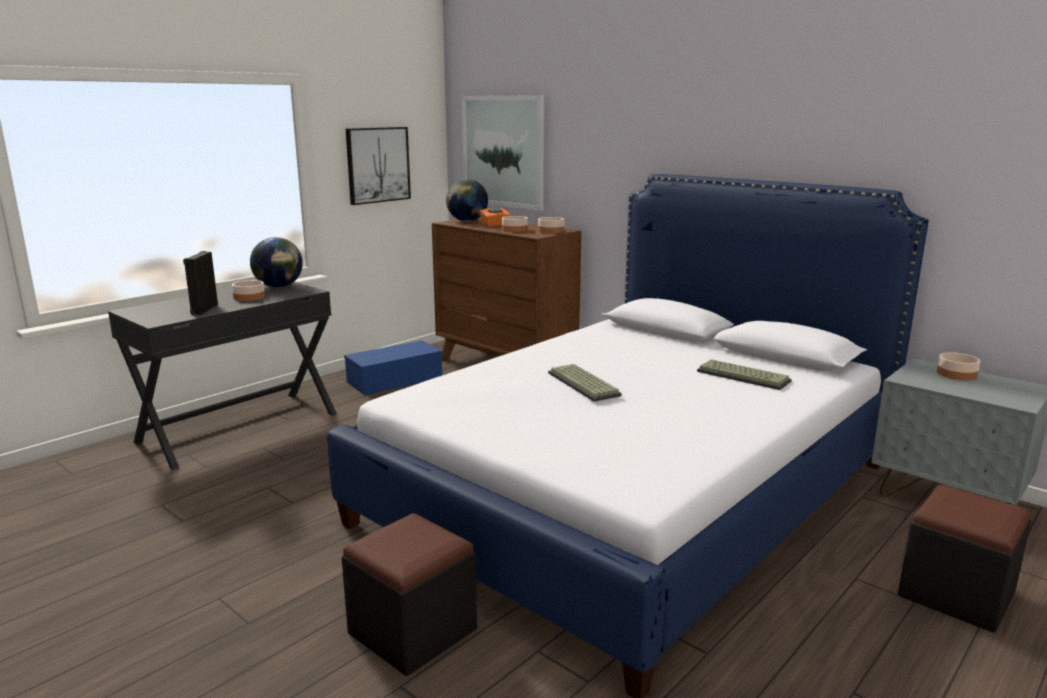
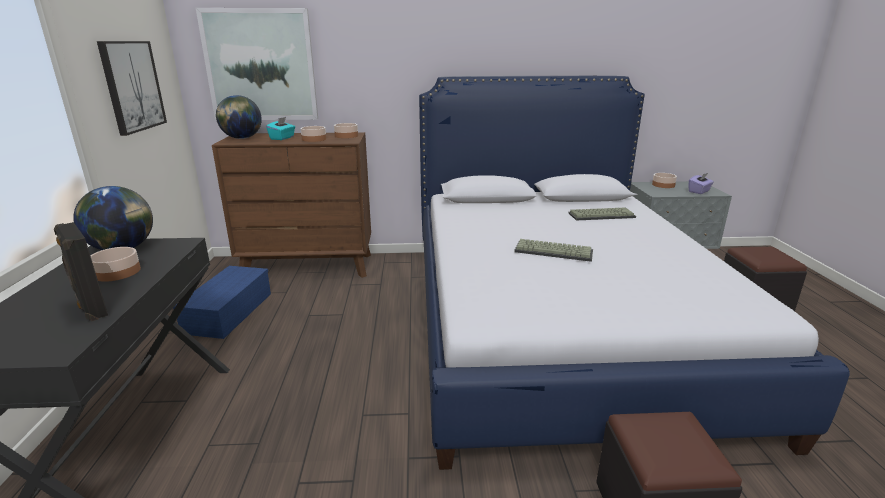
camera: 45 degrees left, 5 degrees up
orange tissue box [480,204,511,227] -> turquoise tissue box [266,117,295,140]
none -> purple tissue box [689,173,714,194]

